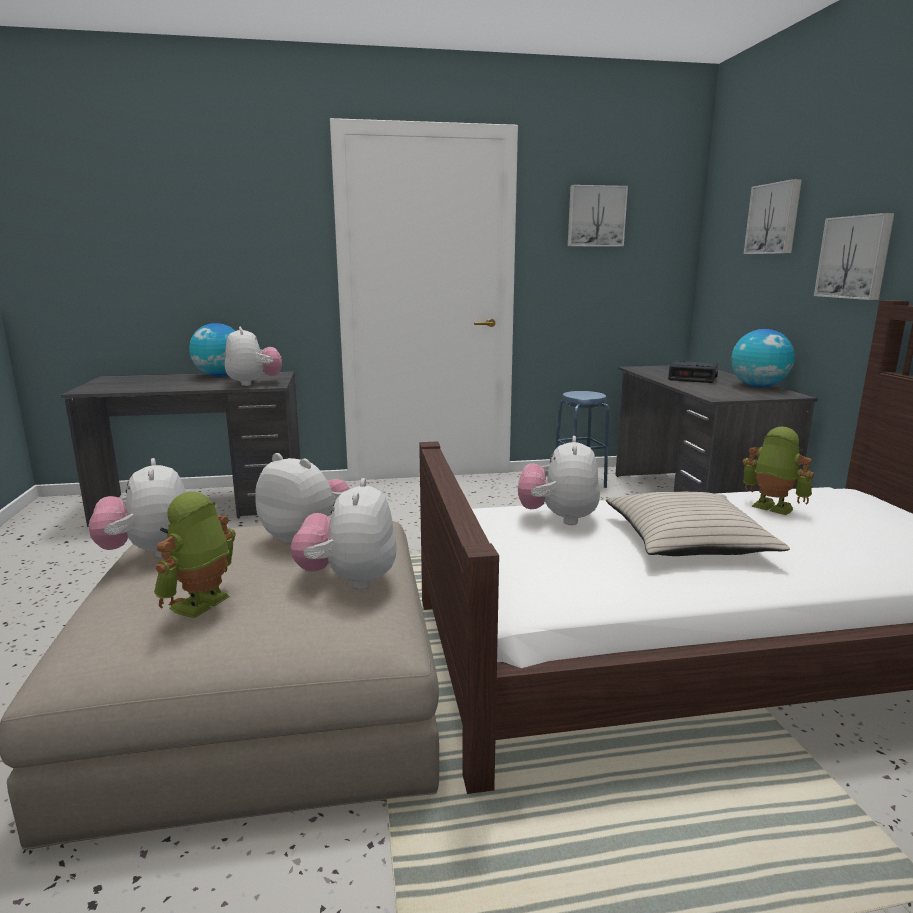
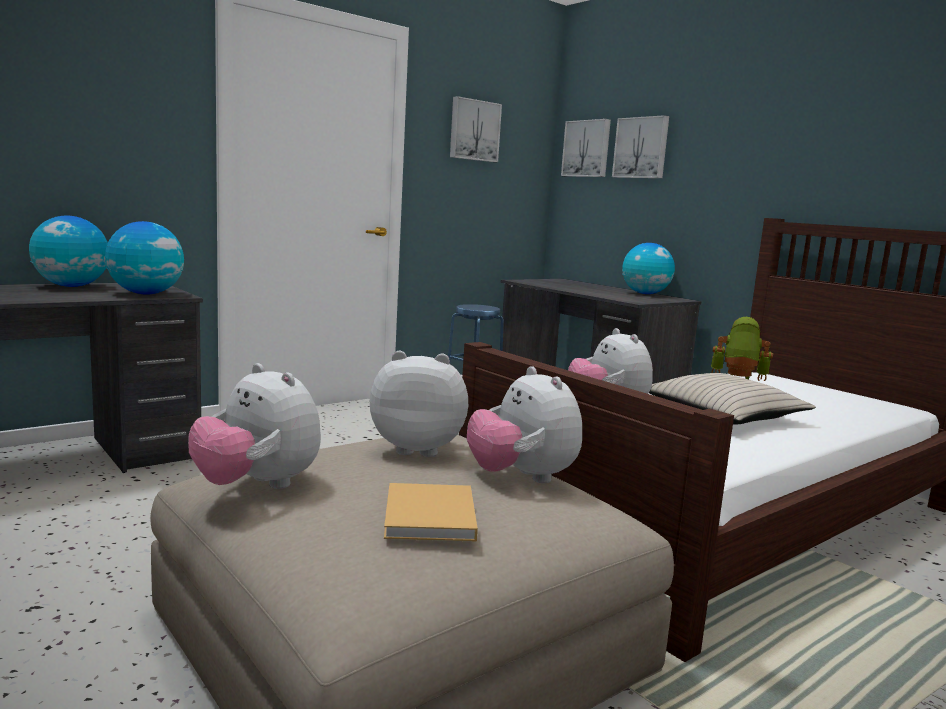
camera: 30 degrees left, 5 degrees down
toy robot [154,492,236,618] -> beige book [384,483,478,542]
plush toy [225,327,282,386] -> globe [105,221,184,294]
alarm clock [668,361,718,383] -> none
picture [814,213,894,300] -> picture moved to [561,119,611,177]

